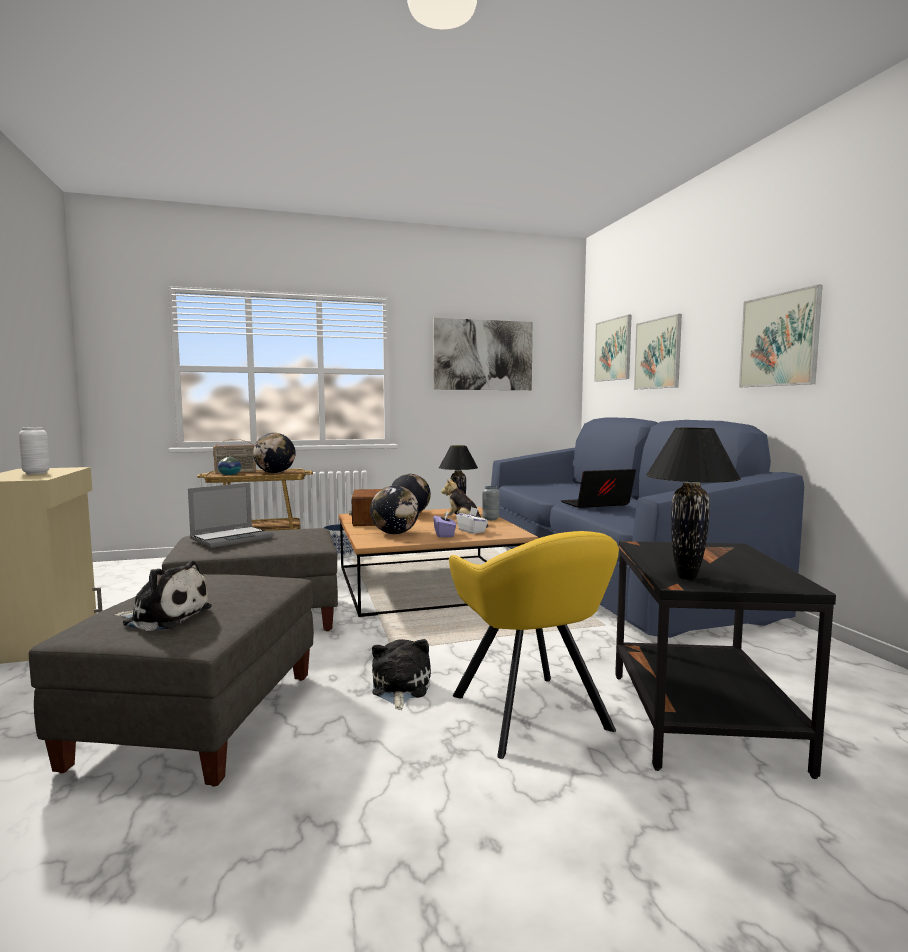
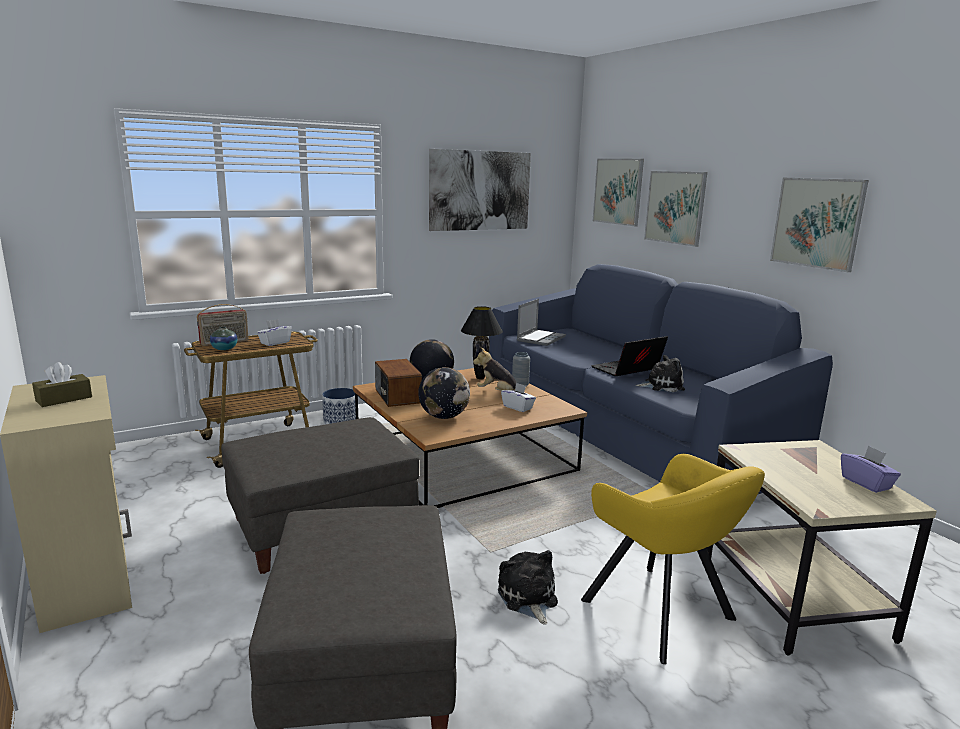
camera: 15 degrees left, 10 degrees up
white vase [19,427,50,474] -> brown tissue box [32,362,92,407]
plush toy [114,561,212,631] -> plush toy moved to [636,355,685,392]
laptop [188,483,273,548] -> laptop moved to [517,299,566,346]
globe [253,433,296,473] -> white tissue box [257,319,292,346]
purple tissue box [433,511,456,538] -> purple tissue box moved to [841,446,901,493]
black side table [615,541,836,779] -> beige side table [706,440,937,656]
black table lamp [646,428,741,580] -> none

